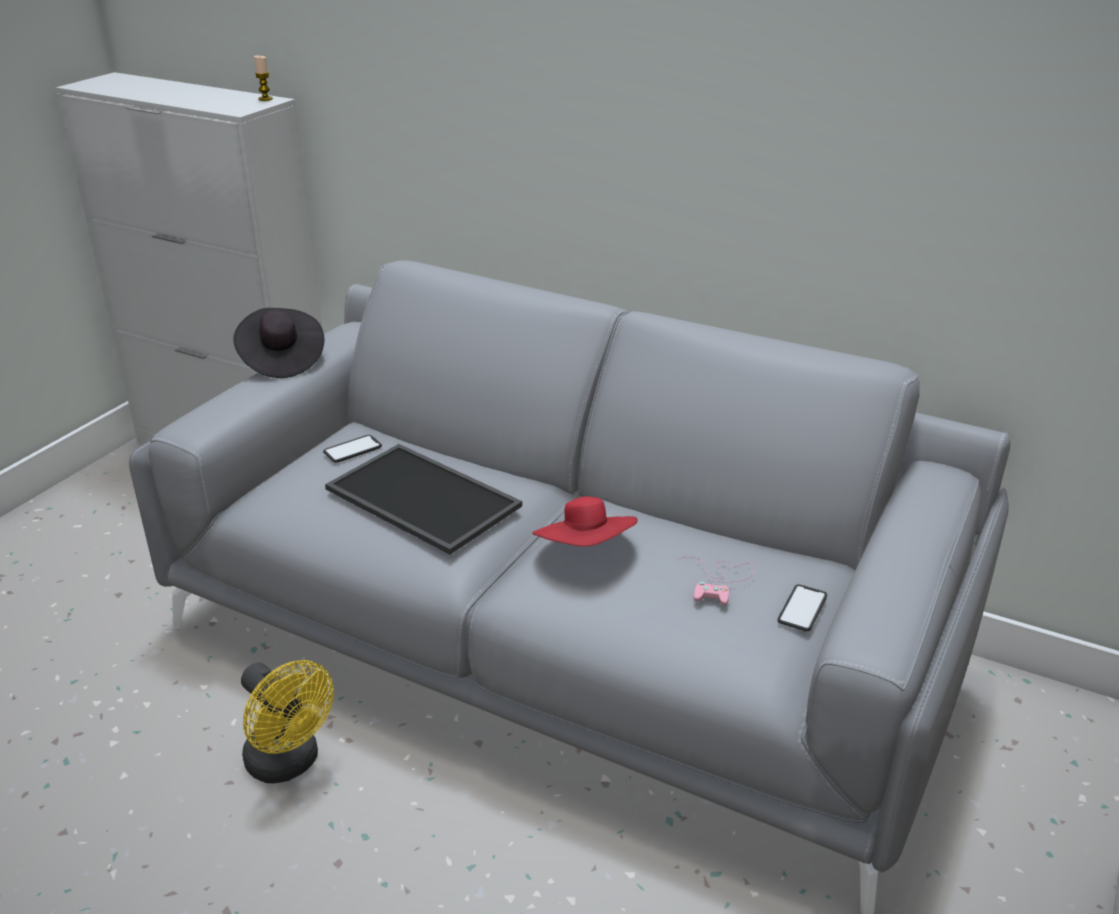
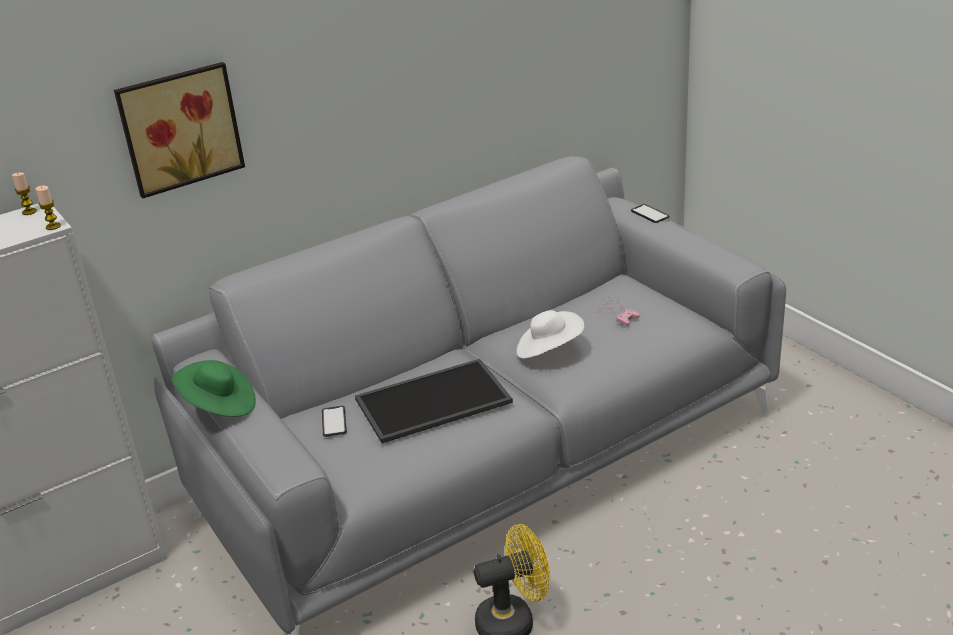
camera: 60 degrees left, 0 degrees up
black hat [233,308,325,378] -> green hat [172,360,256,417]
red hat [533,496,638,547] -> white hat [517,310,584,359]
phone [778,584,827,631] -> phone moved to [631,204,669,223]
none -> candle [36,186,61,230]
none -> picture [114,62,245,198]

